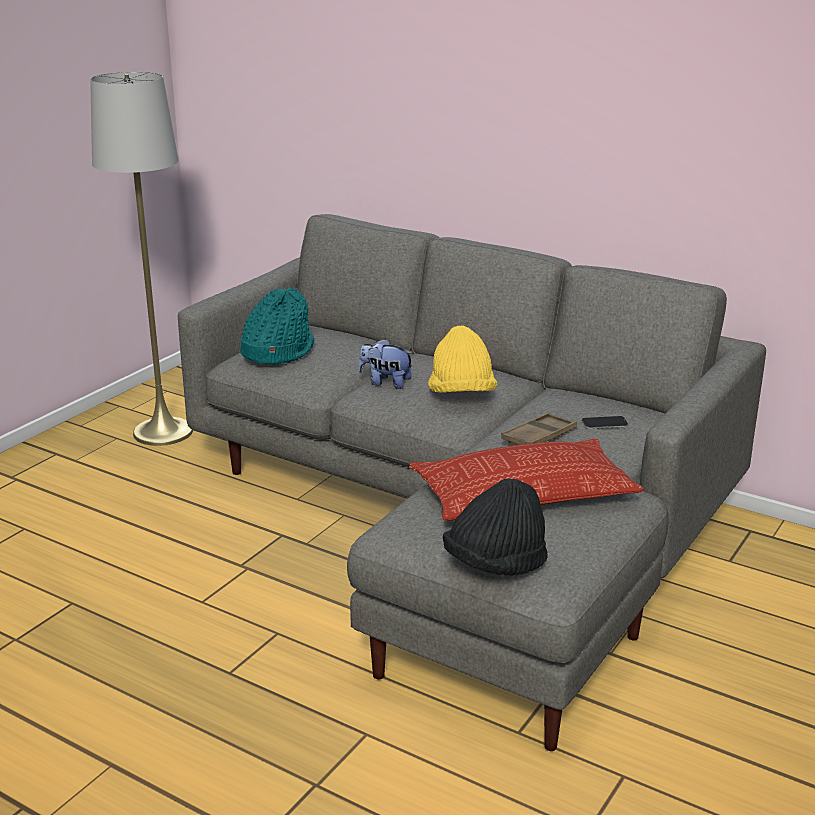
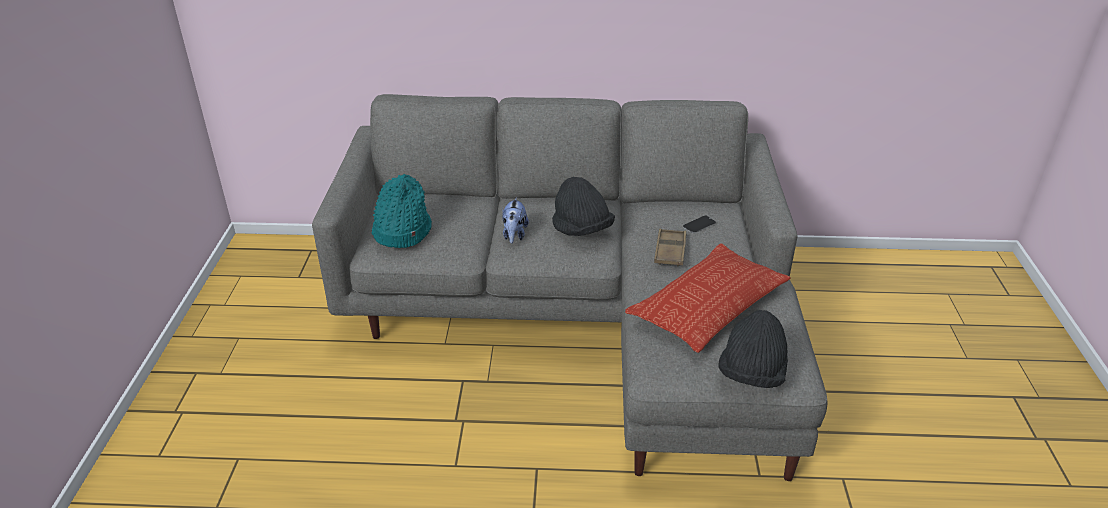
camera: 30 degrees left, 10 degrees up
grey floor lamp [90,72,193,446] -> none
plush toy [358,338,414,389] -> plush toy turned 75 degrees counterclockwise [502,197,529,243]
yellow hat [428,325,497,393] -> black hat [552,177,615,236]

